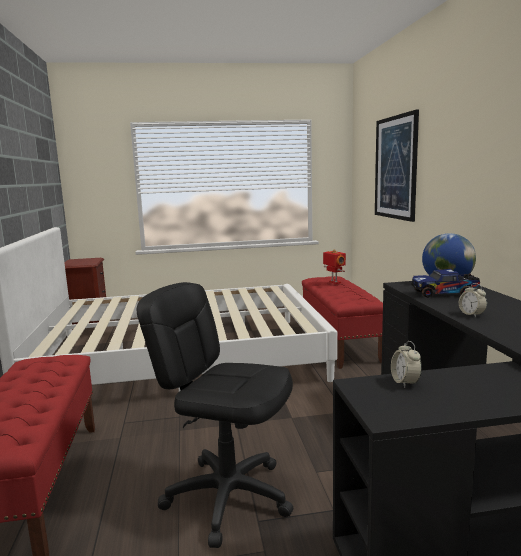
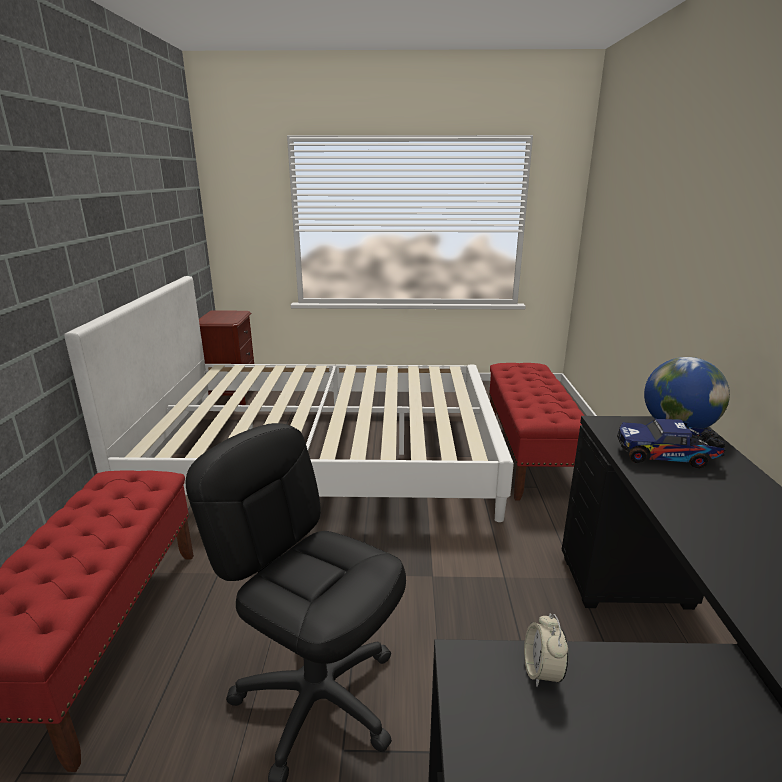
camera: 10 degrees right, 10 degrees up
toy robot [323,249,346,284] -> none
picture [375,109,419,222] -> none
alarm clock [459,283,487,317] -> none

